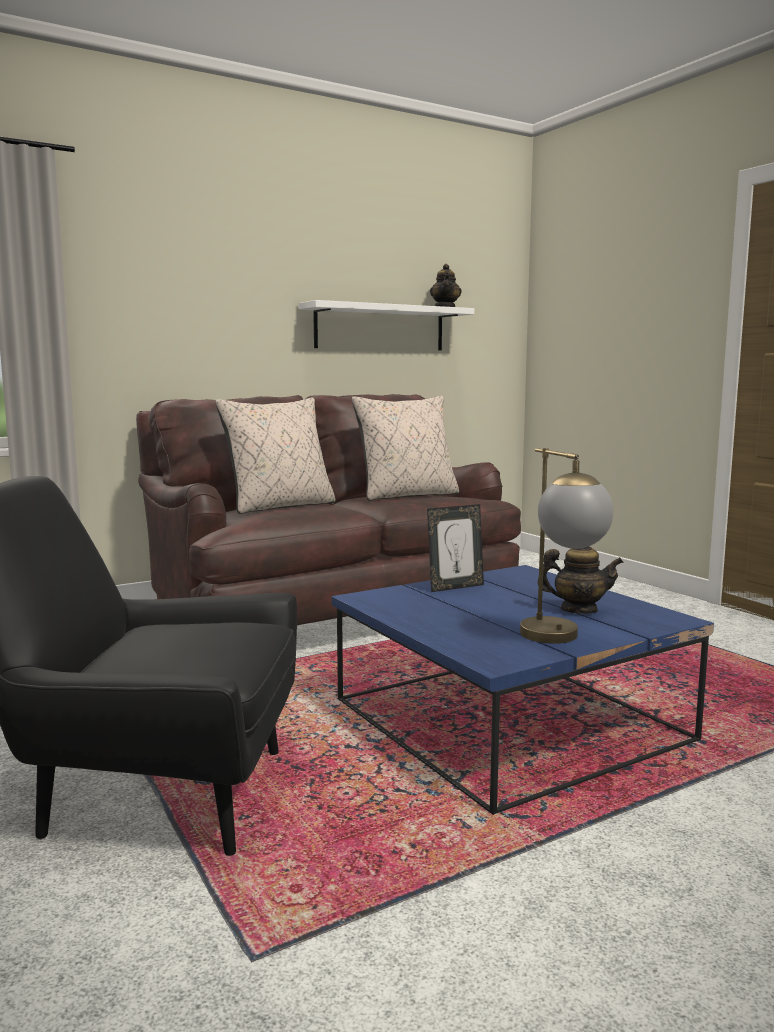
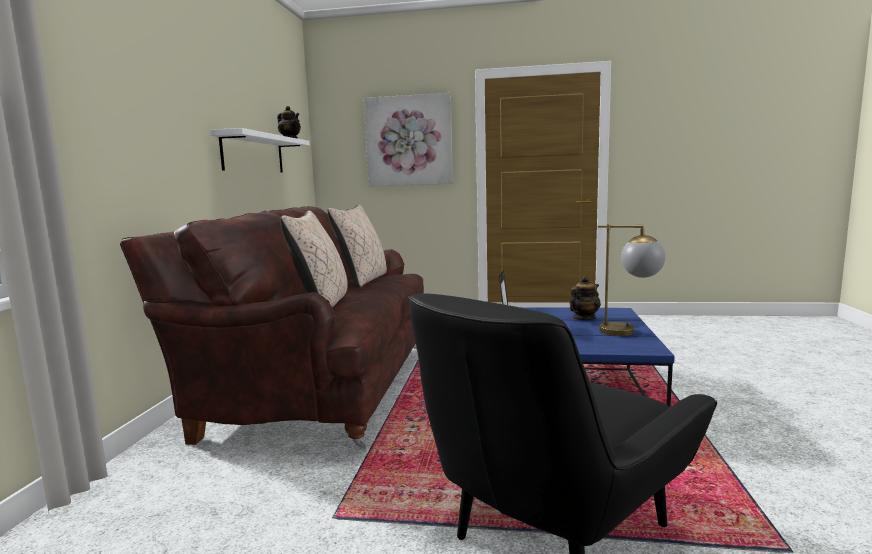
camera: 50 degrees left, 0 degrees up
none -> picture [364,93,453,186]

